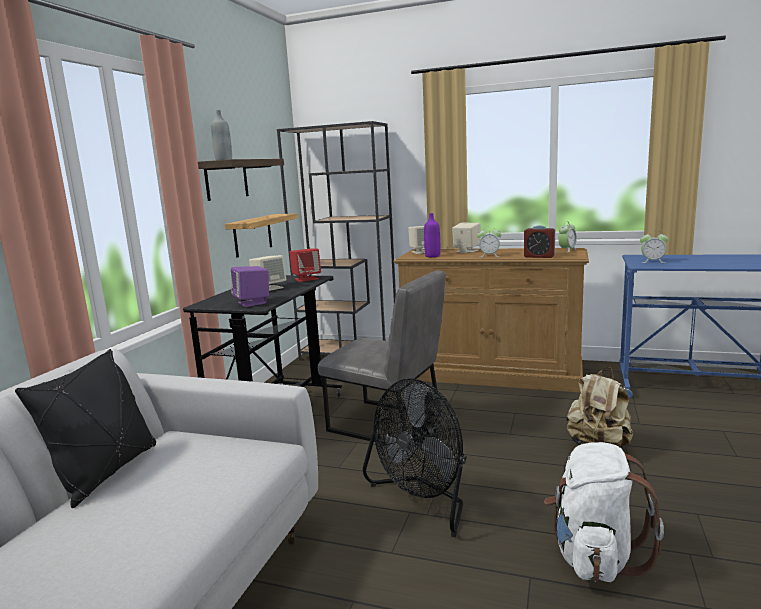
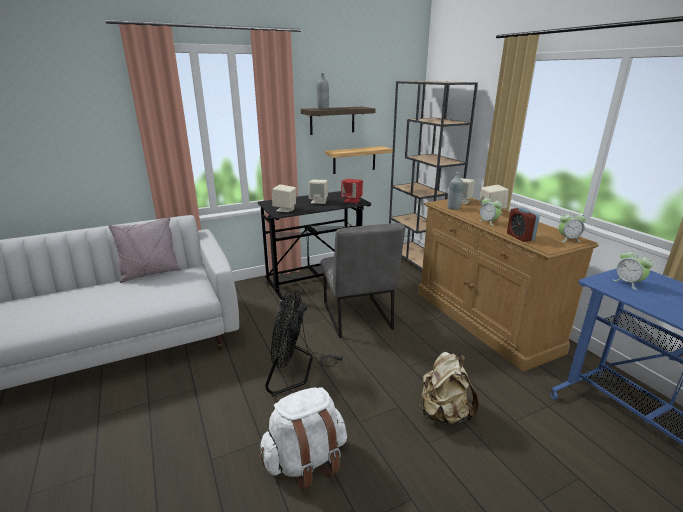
camera: 45 degrees right, 10 degrees up
black pillow [15,349,156,508] -> purple pillow [108,217,181,283]
purple speaker [231,266,269,307] -> beige speaker [272,184,297,212]
purple bottle [424,213,440,257] -> grey bottle [448,172,463,210]

